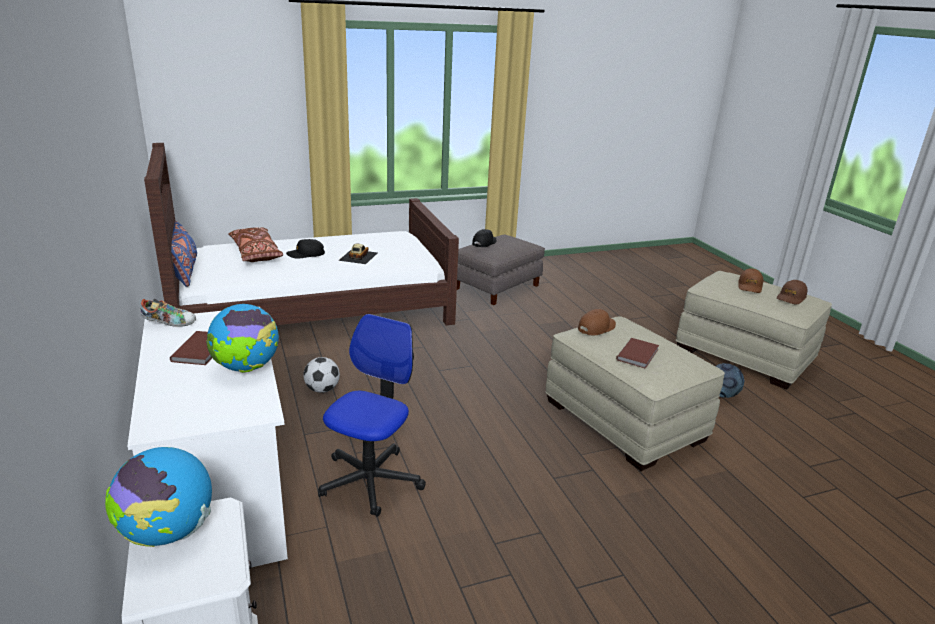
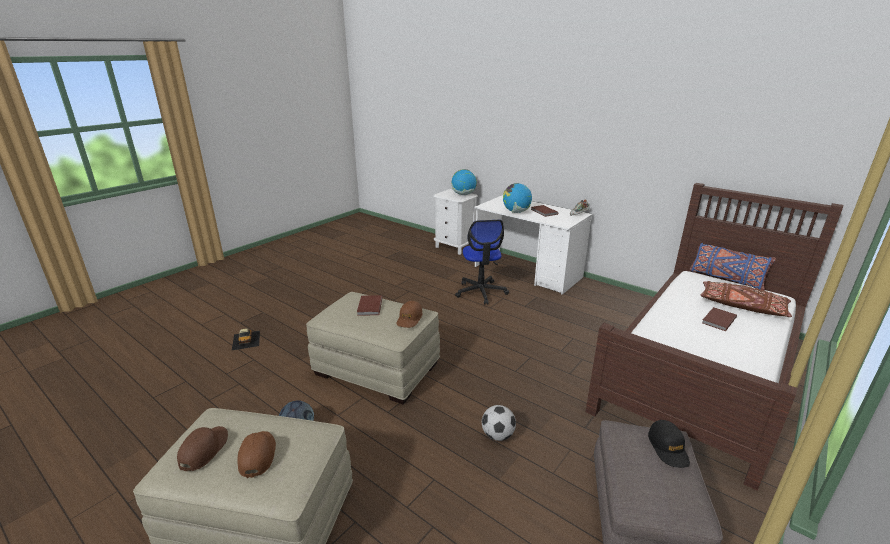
camera: 150 degrees right, 0 degrees up
black cap [286,239,325,259] -> brown book [702,307,737,331]
football [303,357,340,393] -> football moved to [482,405,516,441]
toy car [338,244,377,264] -> toy car moved to [232,328,260,350]

